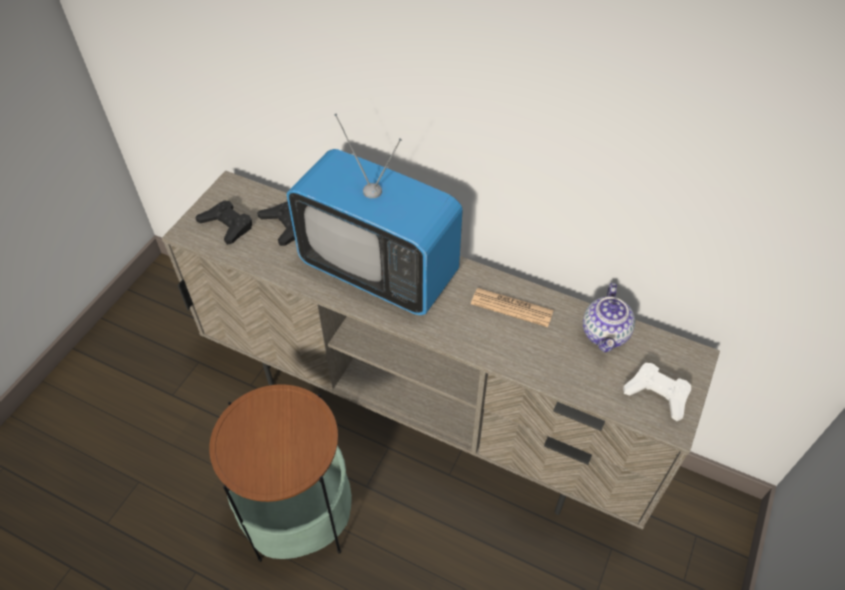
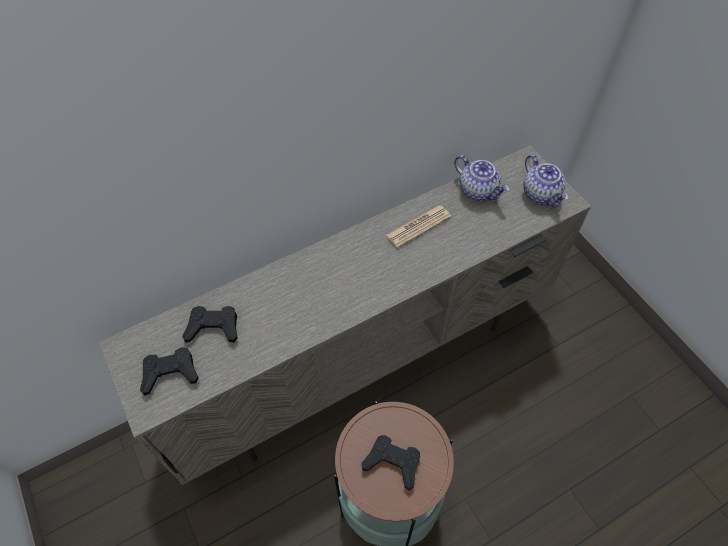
camera: 55 degrees left, 5 degrees up
television [287,114,463,315] -> none
white game controller [623,363,691,421] -> teapot [523,155,568,207]
none -> black game controller [361,435,420,490]

